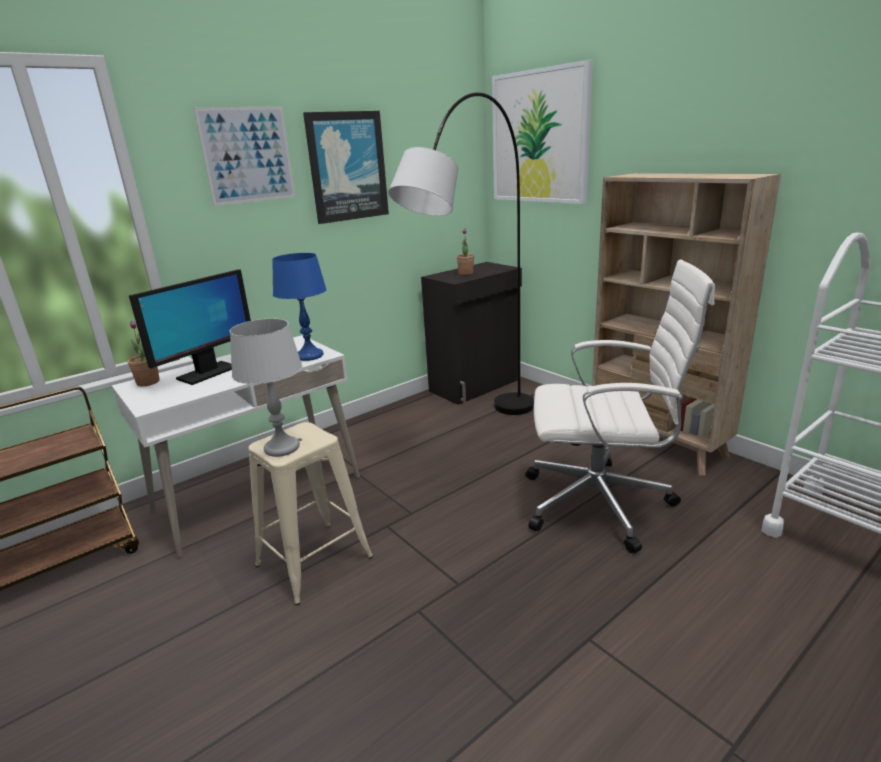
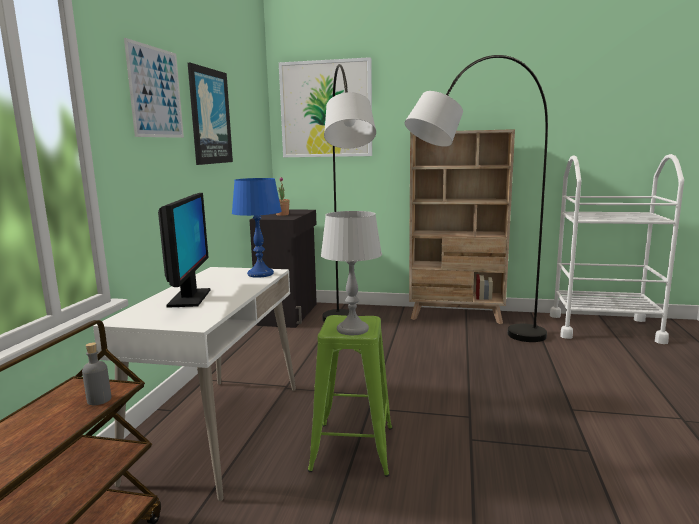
camera: 40 degrees left, 10 degrees down
potted plant [128,321,160,386] -> none
beige stool [249,422,373,605] -> green stool [308,315,393,477]
white office chair [525,260,715,553] -> grey floor lamp [405,55,548,342]
none -> grey bottle [82,342,111,405]

